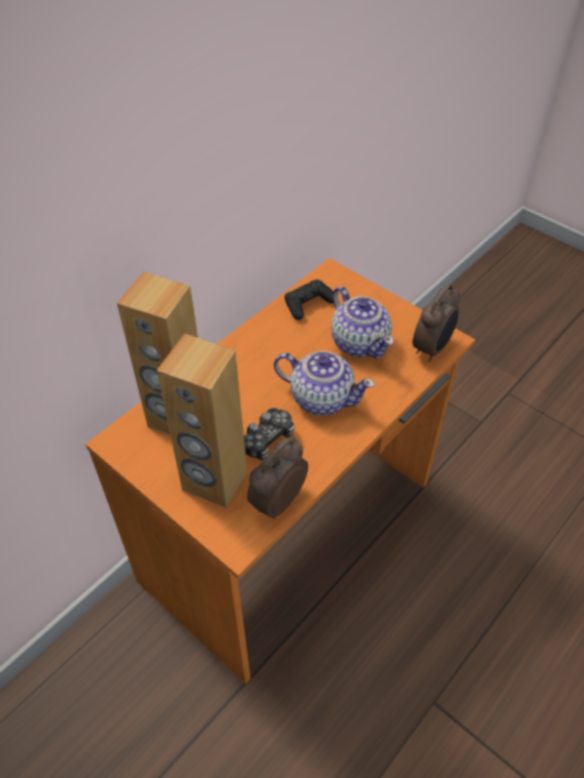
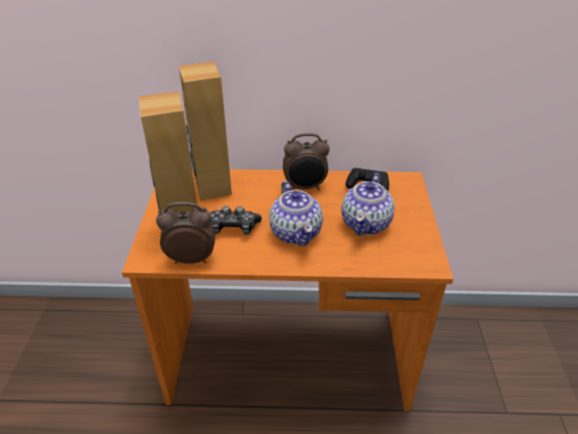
camera: 50 degrees right, 10 degrees down
alarm clock [413,284,460,362] -> alarm clock moved to [283,133,330,190]

